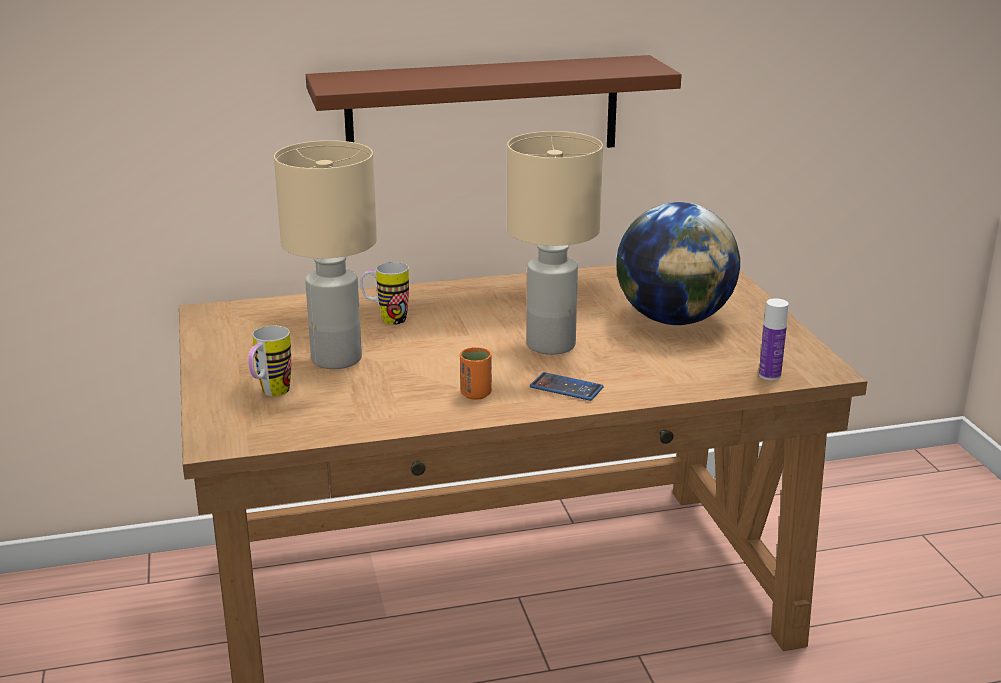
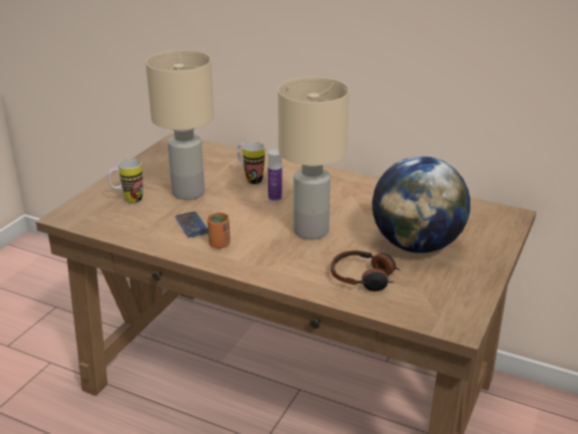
camera: 40 degrees right, 5 degrees up
brown shelf [306,55,682,148] -> none
phone [530,372,604,401] -> phone moved to [175,211,208,238]
bottle [759,298,789,380] -> bottle moved to [268,149,282,202]
none -> headphones [331,250,400,291]

